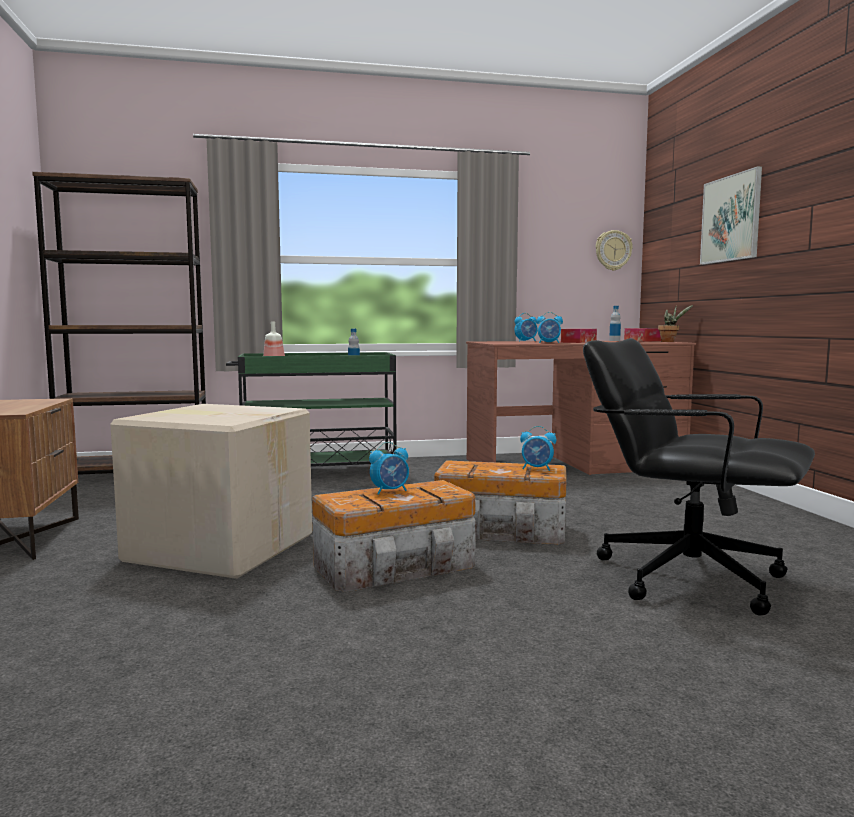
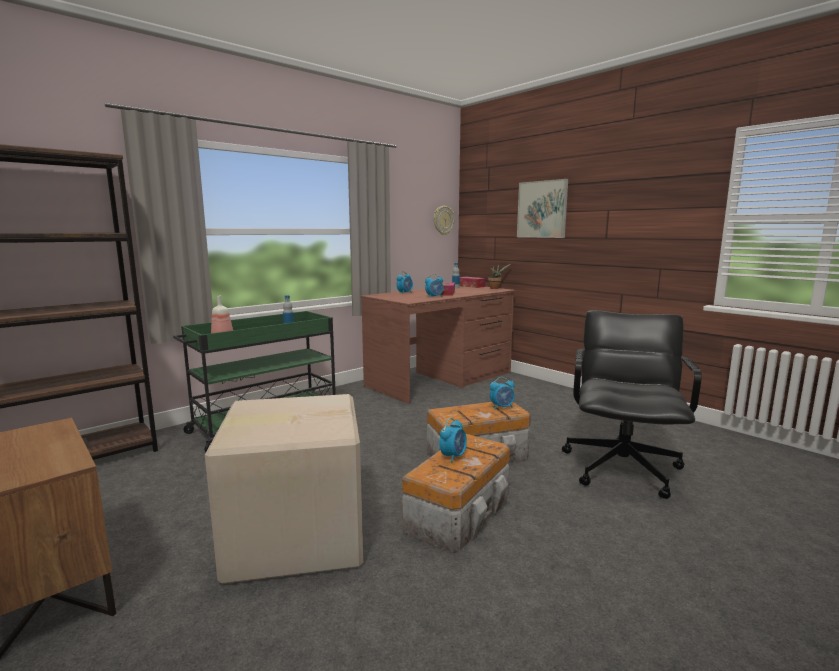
camera: 30 degrees left, 5 degrees up
black office chair [583,338,815,615] -> black office chair turned 105 degrees clockwise [562,310,702,499]

